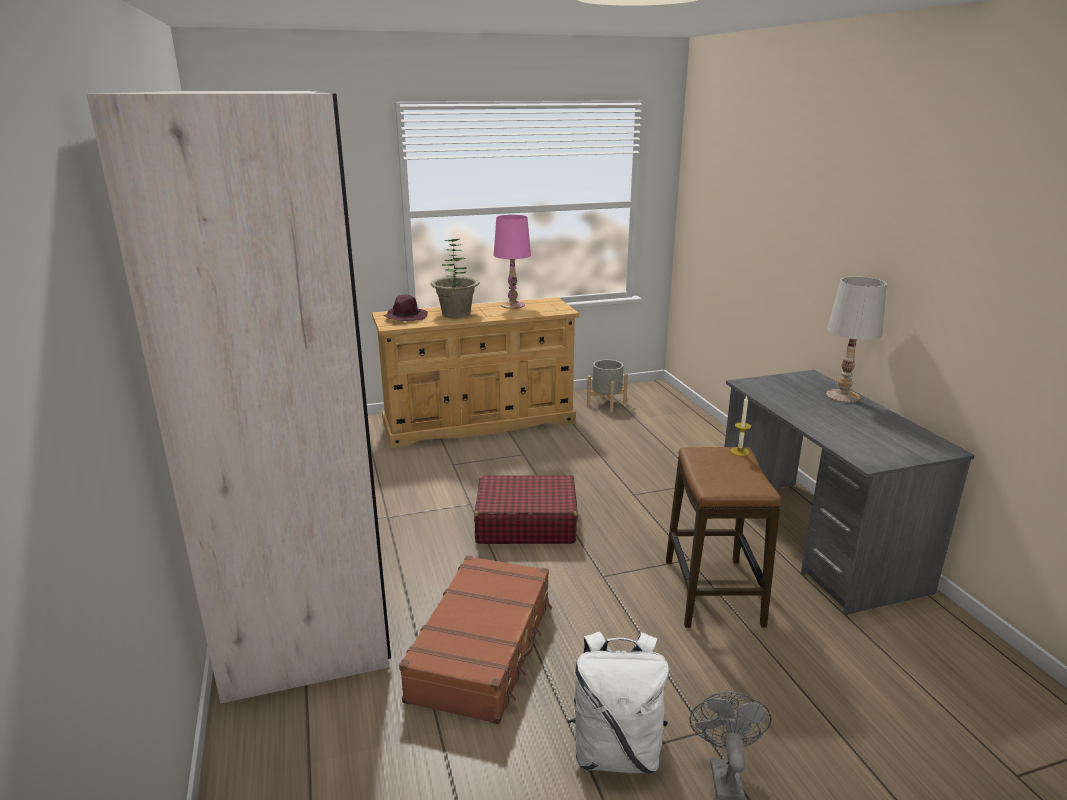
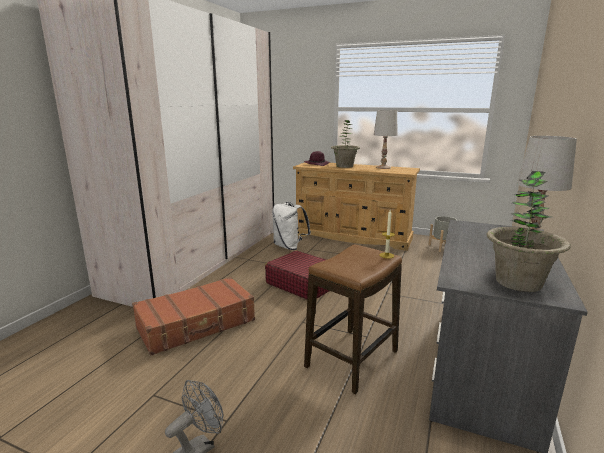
camera: 40 degrees right, 5 degrees down
pink table lamp [494,215,531,309] -> white table lamp [374,110,398,169]
white backpack [568,632,669,773] -> white backpack moved to [272,202,311,250]
none -> potted plant [486,171,571,292]

